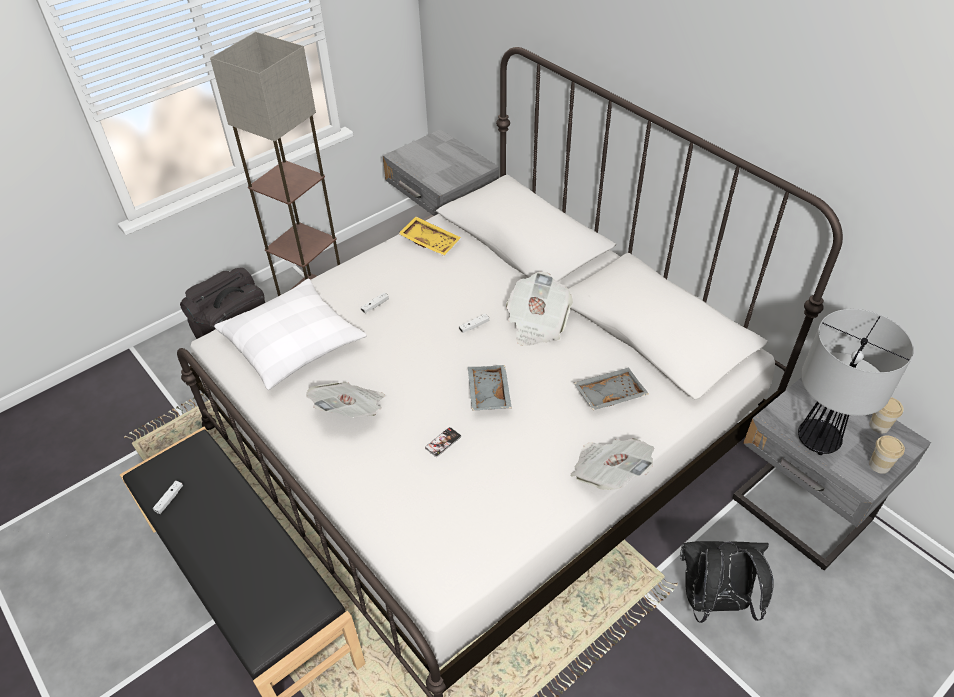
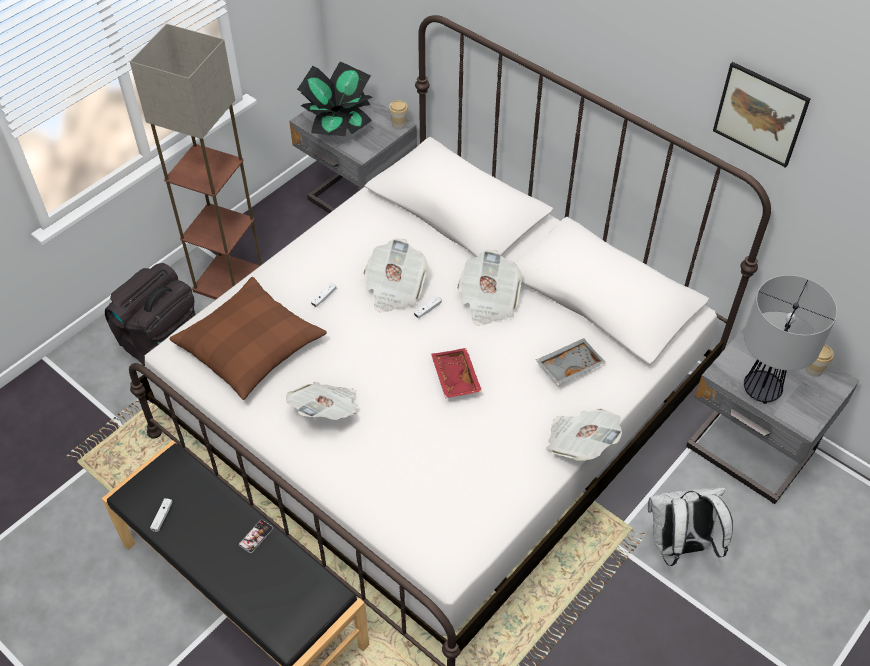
camera: 10 degrees left, 5 degrees up
white pillow [214,279,367,390] -> brown pillow [170,277,327,400]
yellow tray [398,216,461,256] -> none
phone [425,427,461,457] -> phone moved to [239,520,273,553]
grey tray [468,365,512,411] -> red tray [431,348,482,398]
black backpack [680,541,773,623] -> white backpack [648,487,733,566]
cup [869,436,905,474] -> cup moved to [389,100,408,130]
none -> potted plant [297,61,373,136]
none -> newspaper [364,238,428,312]
none -> picture [713,62,811,168]

